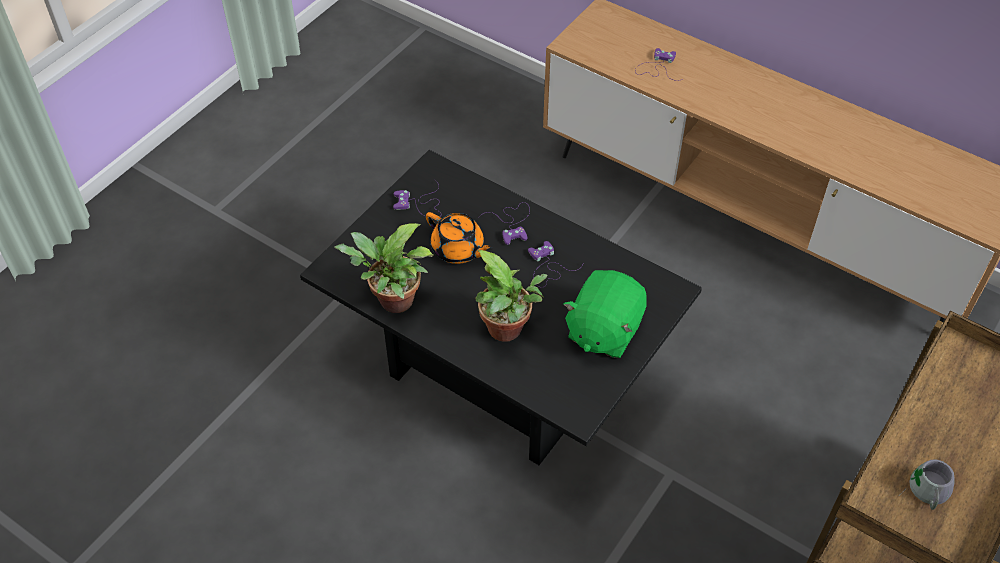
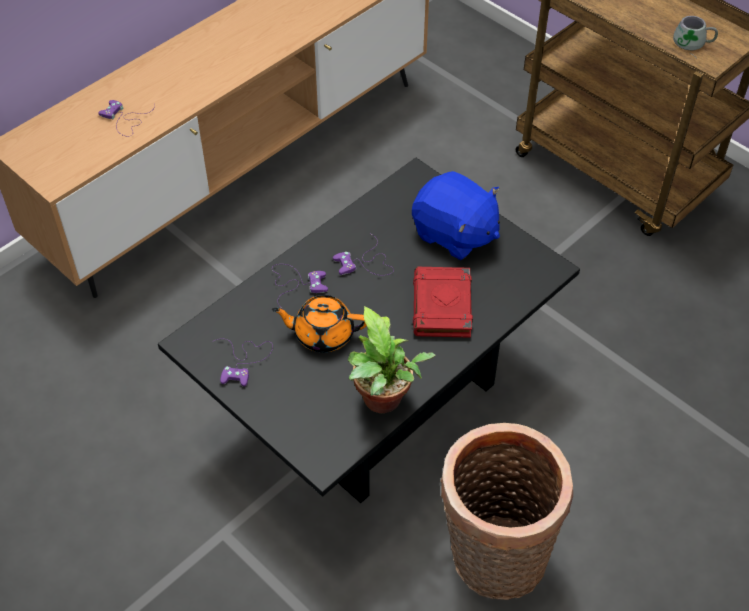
camera: 80 degrees left, 0 degrees up
orange teapot [426,212,493,264] -> orange teapot turned 135 degrees counterclockwise [272,295,367,352]
potted plant [475,250,548,342] -> red book [413,267,473,338]
green plush toy [564,270,647,358] -> blue plush toy [412,171,500,260]
none -> basket [440,423,573,600]

